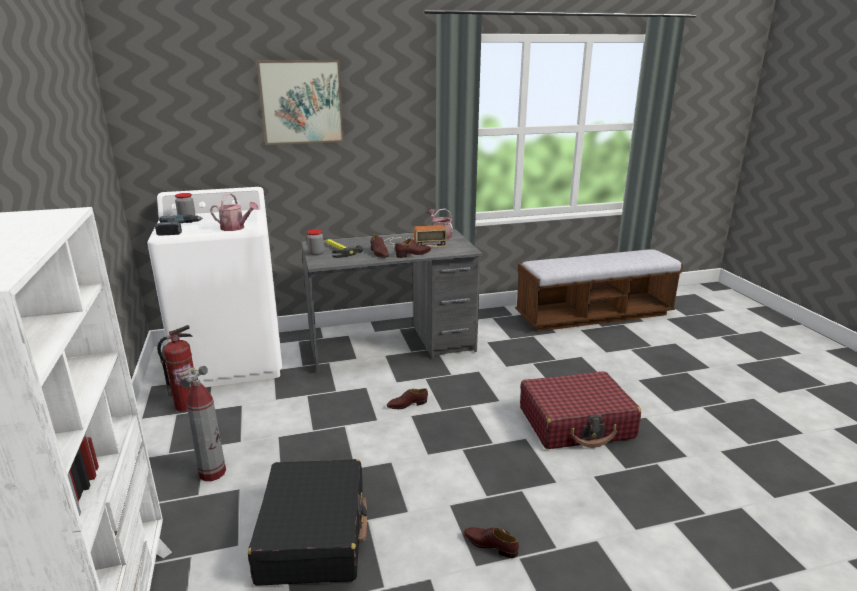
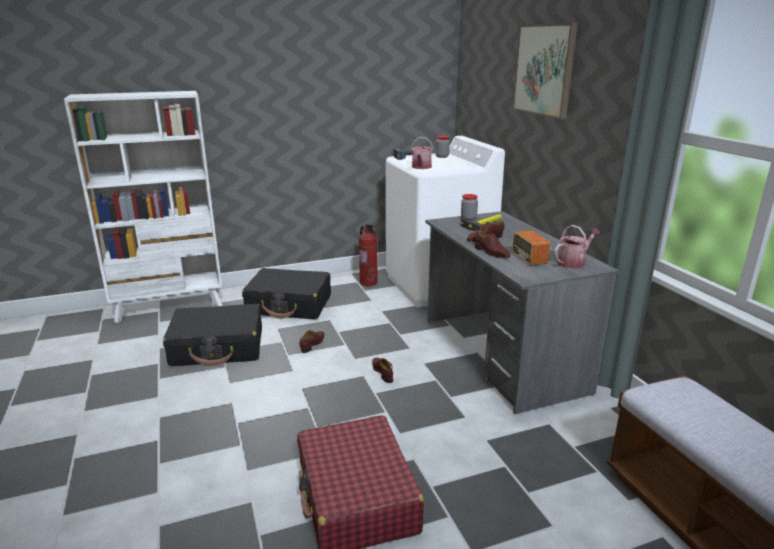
camera: 85 degrees right, 0 degrees up
fire extinguisher [179,366,226,481] -> black suitcase [242,268,331,319]
brown shoe [464,527,519,558] -> brown shoe moved to [300,330,324,353]

